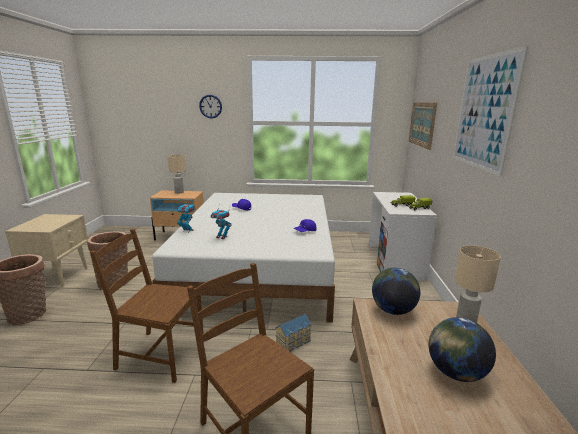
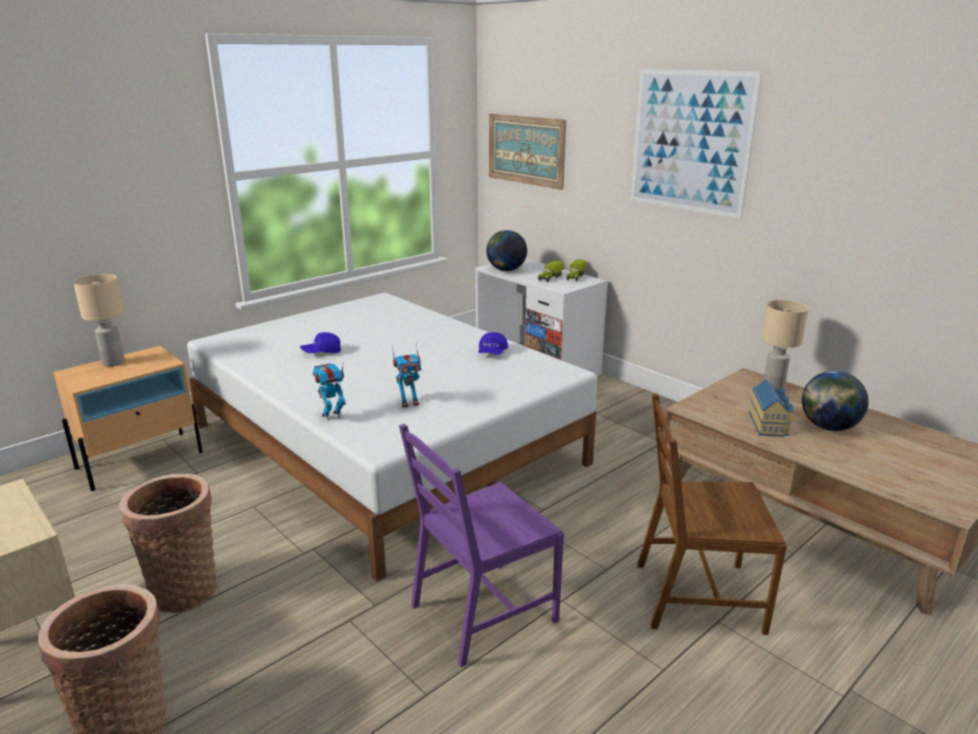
camera: 45 degrees left, 5 degrees up
brown chair [90,229,204,383] -> purple chair [399,424,564,667]
wall clock [199,95,222,118] -> none
toy house [275,314,311,352] -> toy house moved to [749,379,793,437]
globe [372,268,420,315] -> globe moved to [486,230,527,271]

